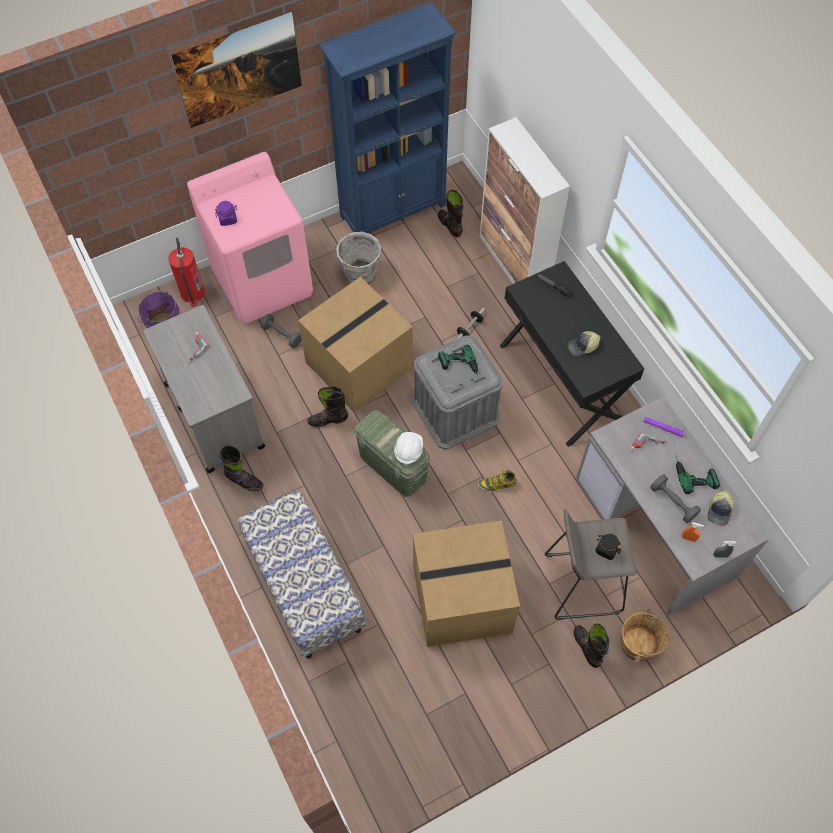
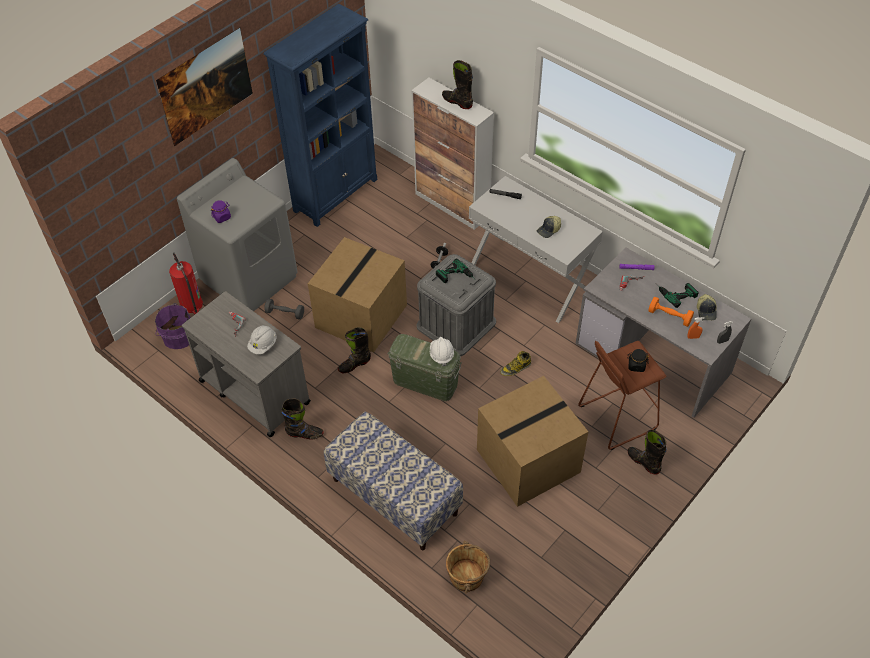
camera: 20 degrees left, 10 degrees down
pink washing machine [187,152,313,324] -> grey washing machine [177,158,297,311]
grey bucket [333,232,381,284] -> none
black boot [438,190,464,237] -> black boot moved to [442,60,473,109]
black console table [500,261,645,447] -> white console table [469,176,603,323]
grey stool [545,509,636,620] -> brown stool [578,341,666,450]
brown bucket [621,609,671,665] -> brown bucket moved to [446,541,490,593]
grey dumbbell [650,474,701,523] -> orange dumbbell [648,297,694,327]
none -> white hard hat [247,325,276,354]

